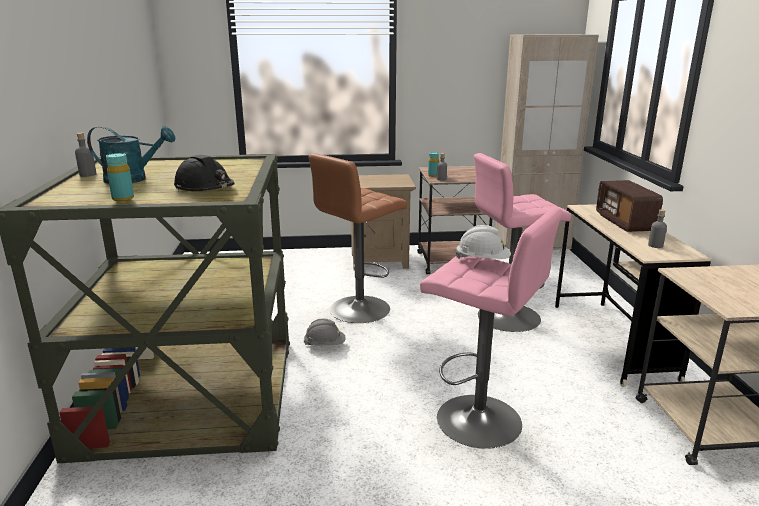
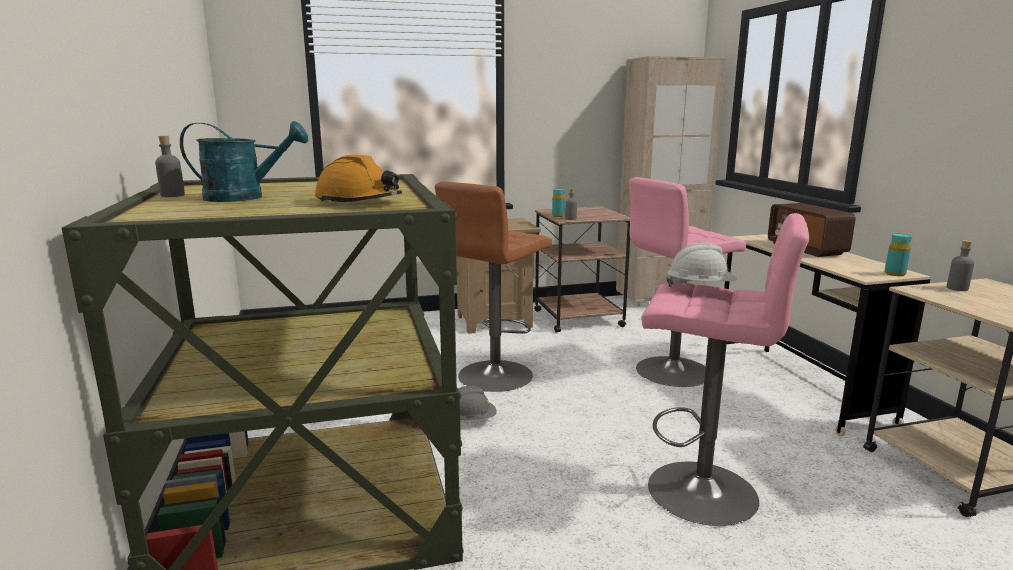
camera: 10 degrees left, 5 degrees down
turquoise bottle [106,153,134,202] -> turquoise bottle moved to [885,233,912,276]
black hard hat [174,155,235,192] -> orange hard hat [315,154,402,204]
grey bottle [648,209,667,248] -> grey bottle moved to [947,240,974,291]

